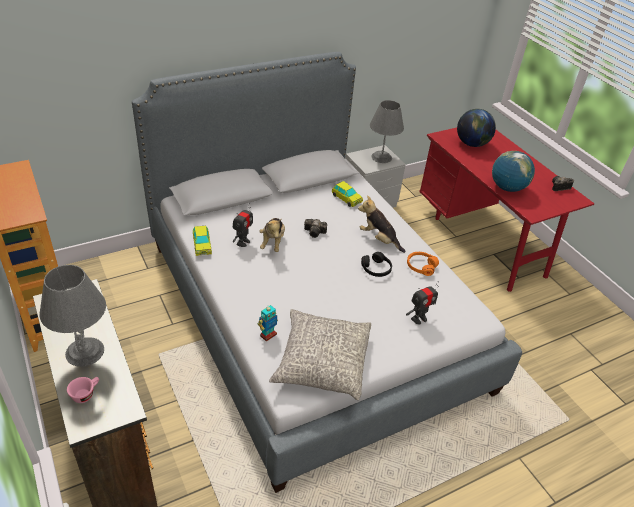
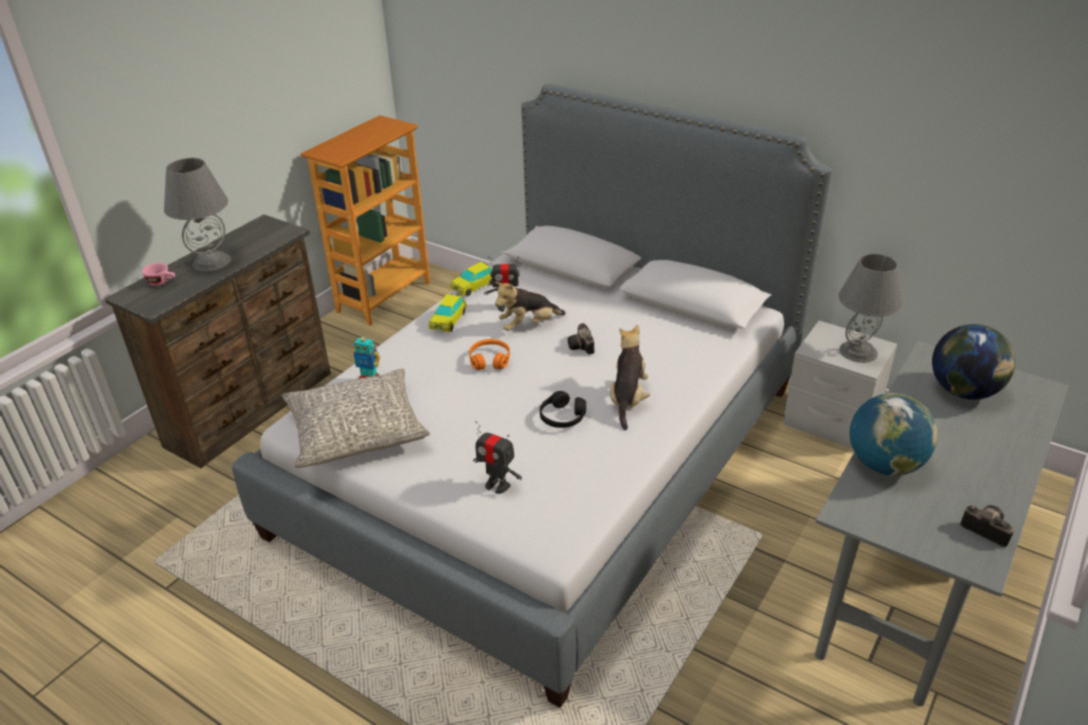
camera: 65 degrees right, 5 degrees down
toy car [332,181,363,207] -> toy car moved to [429,294,466,332]
orange headphones [407,252,439,276] -> orange headphones moved to [469,339,510,370]
red desk [419,128,595,292] -> grey desk [815,341,1069,706]

